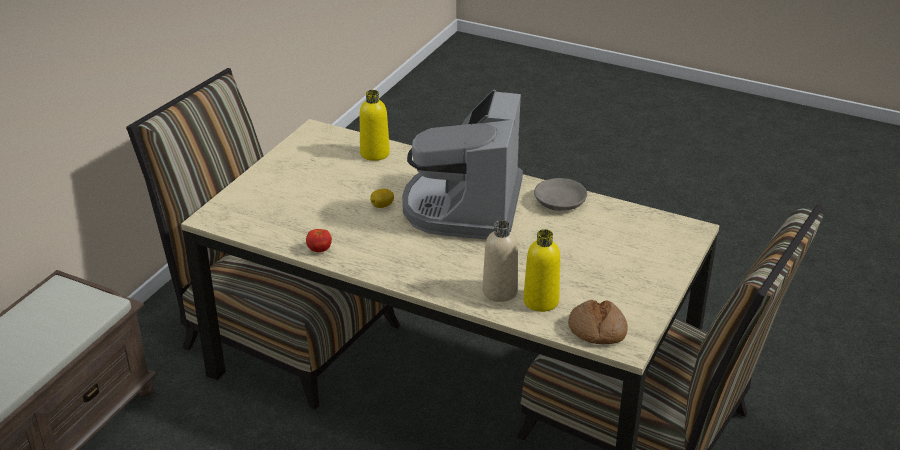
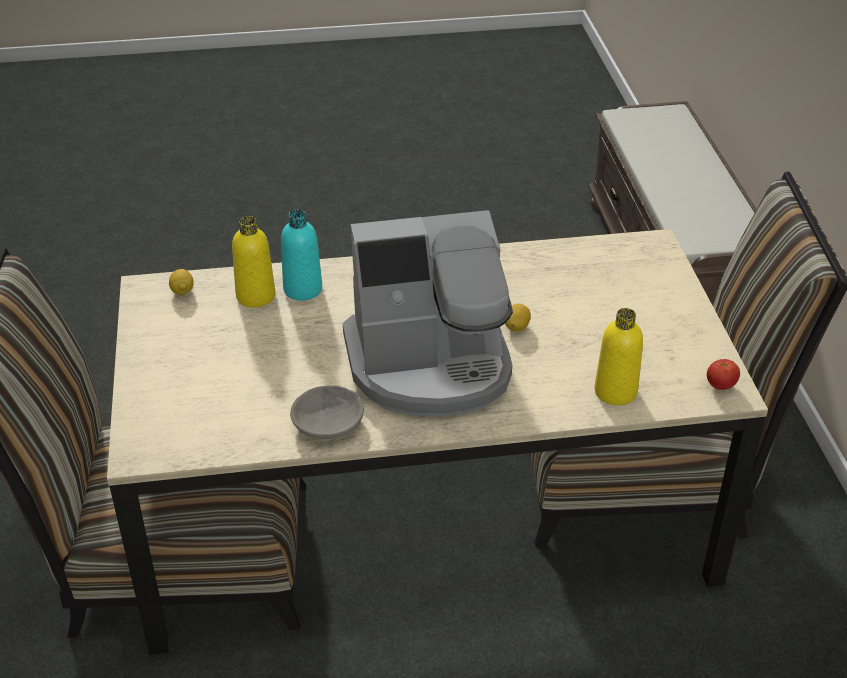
camera: 145 degrees right, 5 degrees up
tomato [306,229,332,252] -> tomato moved to [707,359,740,390]
coffee machine [402,90,523,240] -> coffee machine turned 105 degrees clockwise [343,210,513,417]
beige bottle [482,220,518,302] -> turquoise bottle [281,209,322,300]
bread [568,300,628,344] -> lemon [169,269,193,295]

